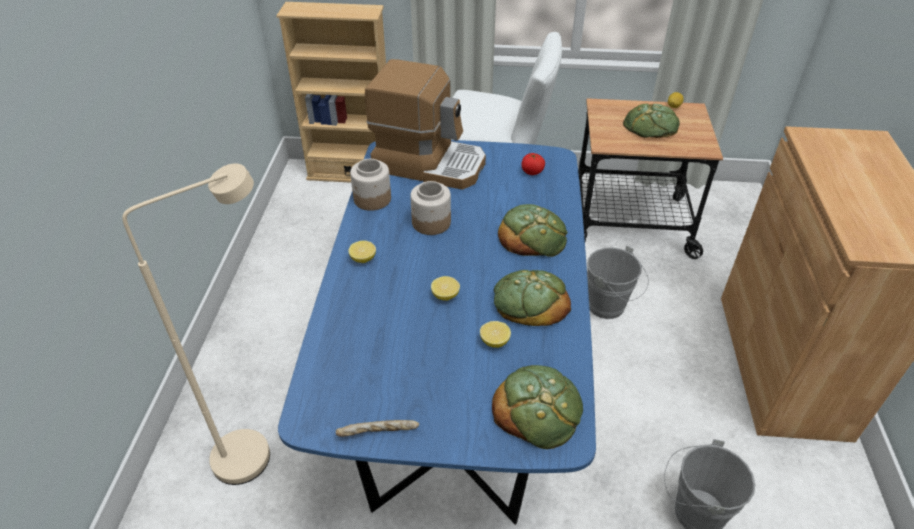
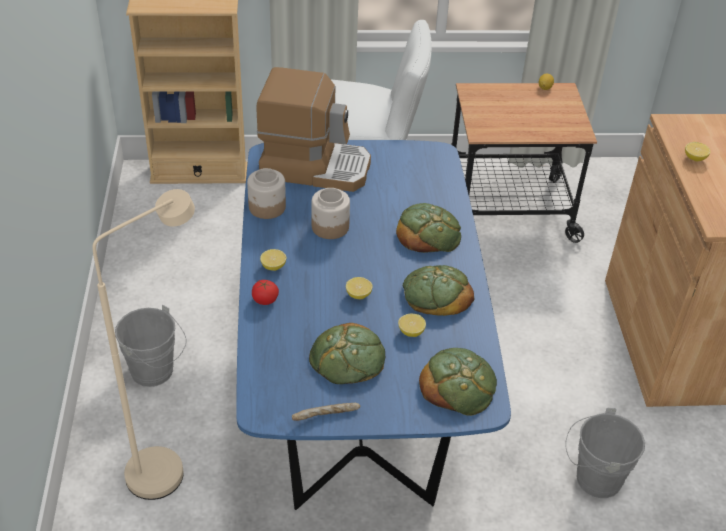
camera: 10 degrees left, 0 degrees up
tomato [521,153,545,175] -> tomato moved to [252,280,279,305]
grey bucket [587,246,649,319] -> grey bucket moved to [115,305,186,387]
bread [623,104,680,138] -> bread moved to [309,323,385,384]
none -> lemon [685,142,711,161]

